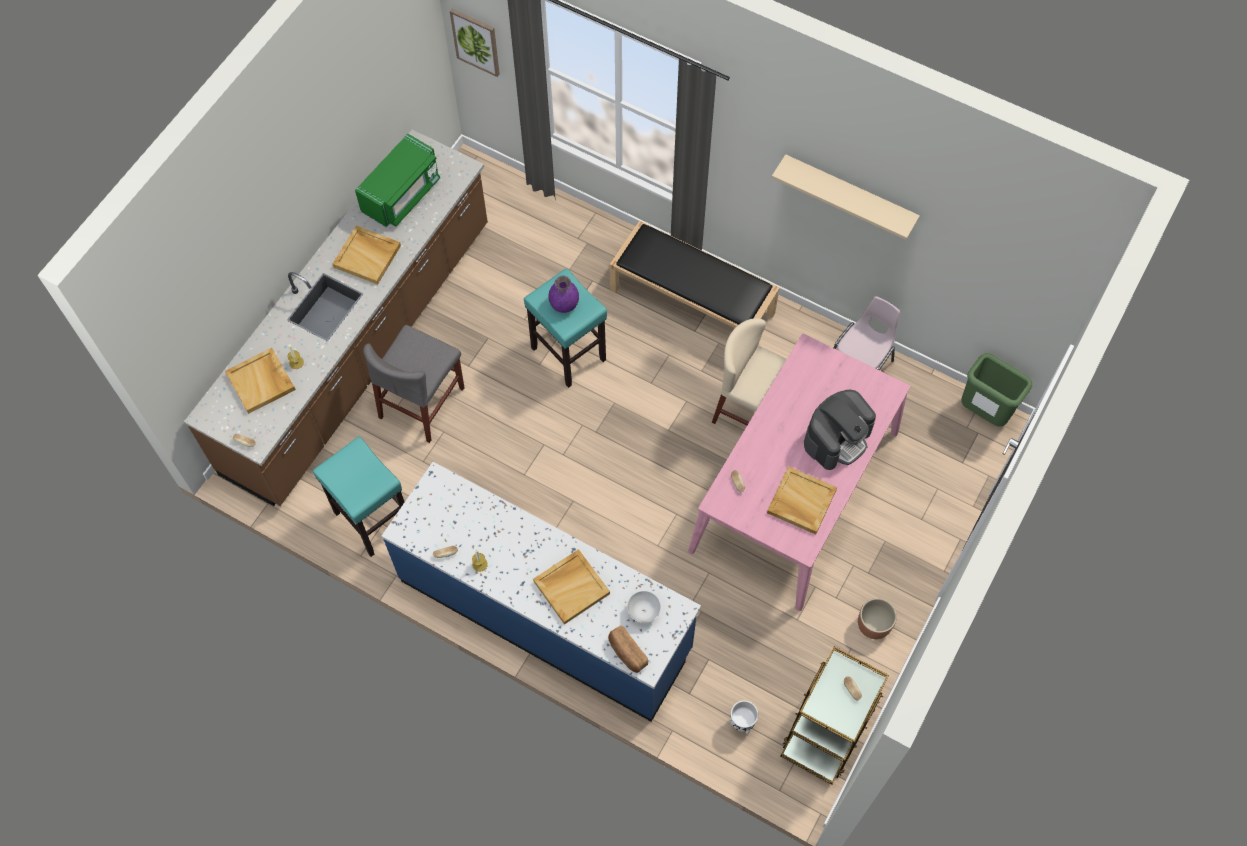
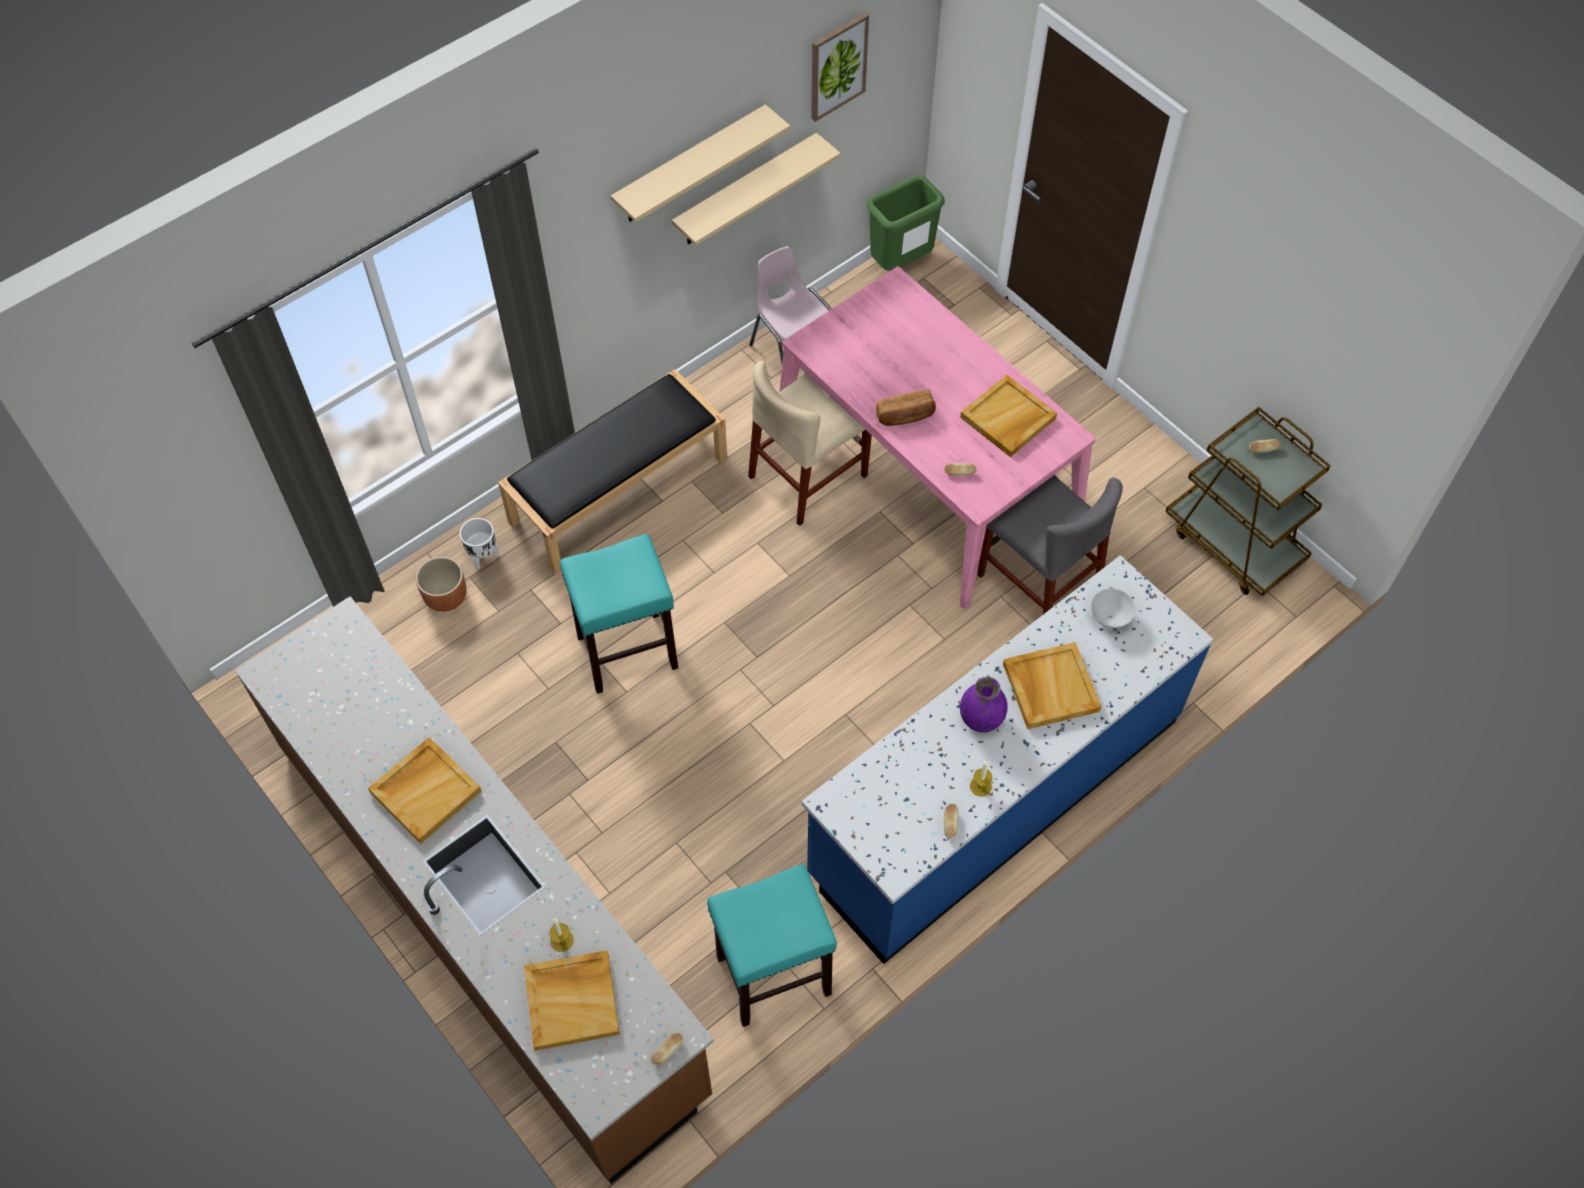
camera: 70 degrees left, 5 degrees down
green microwave [355,134,440,228] -> none
grey chair [363,325,464,443] -> grey chair moved to [977,475,1123,614]
picture [450,9,500,77] -> picture moved to [811,13,869,122]
purple vase [549,276,579,313] -> purple vase moved to [960,677,1008,732]
bread [608,626,648,673] -> bread moved to [876,390,936,426]
white planter [730,700,758,734] -> white planter moved to [460,518,498,569]
coffee machine [804,390,876,470] -> none
brown planter [858,598,897,639] -> brown planter moved to [416,557,467,612]
none -> beige shelf [672,133,841,246]

